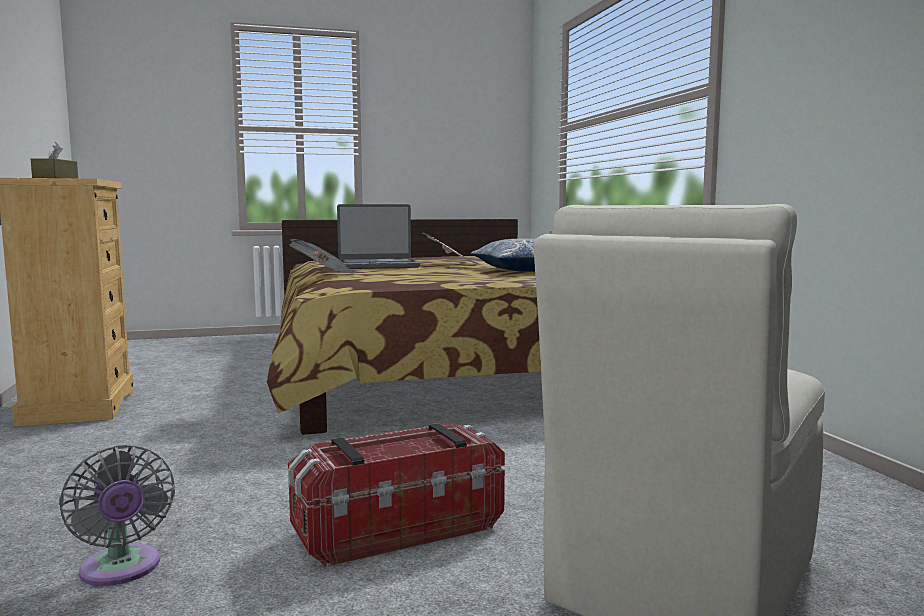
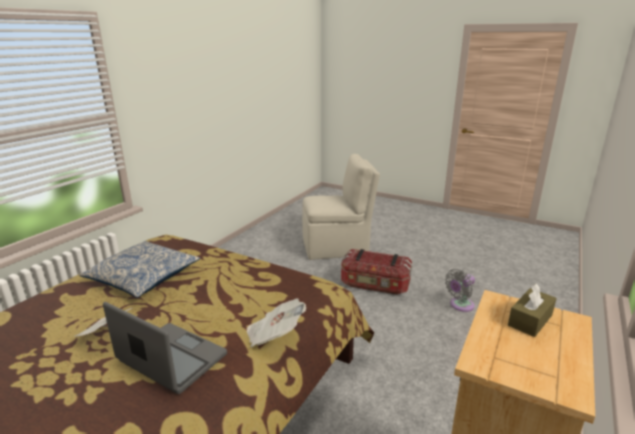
camera: 135 degrees left, 15 degrees up
grey fan [59,444,175,586] -> grey fan turned 135 degrees counterclockwise [445,269,475,312]

